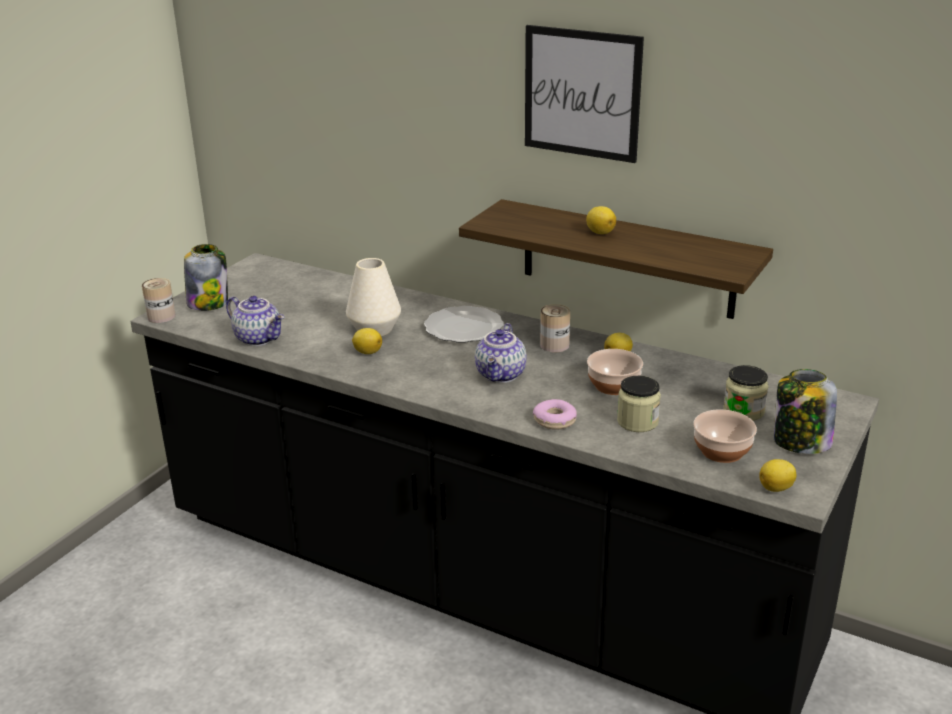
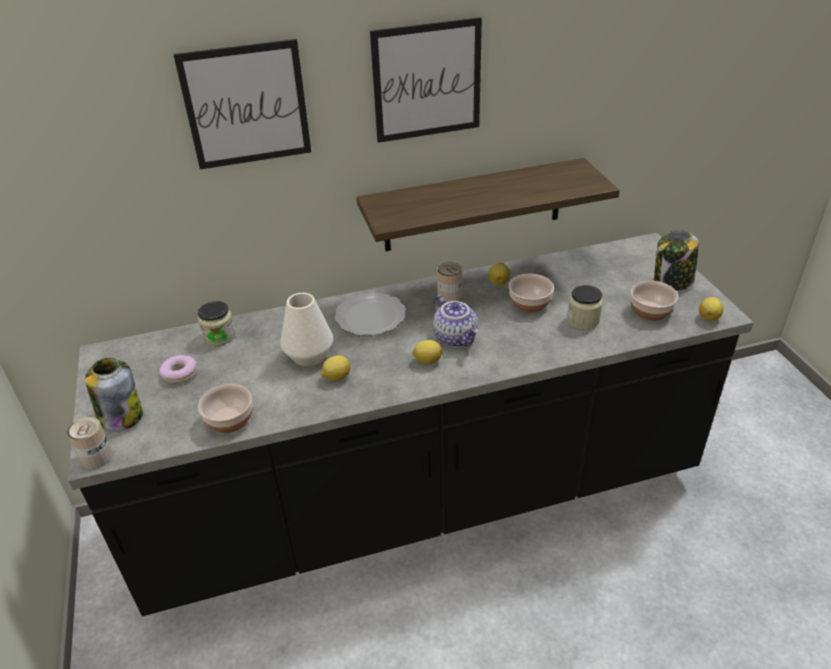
camera: 45 degrees left, 10 degrees up
teapot [226,296,284,346] -> bowl [198,384,252,433]
donut [533,399,577,430] -> donut moved to [159,355,197,383]
lemon [586,206,616,234] -> lemon moved to [412,340,442,365]
jar [723,365,768,421] -> jar moved to [198,301,236,346]
none -> picture [174,39,311,170]

